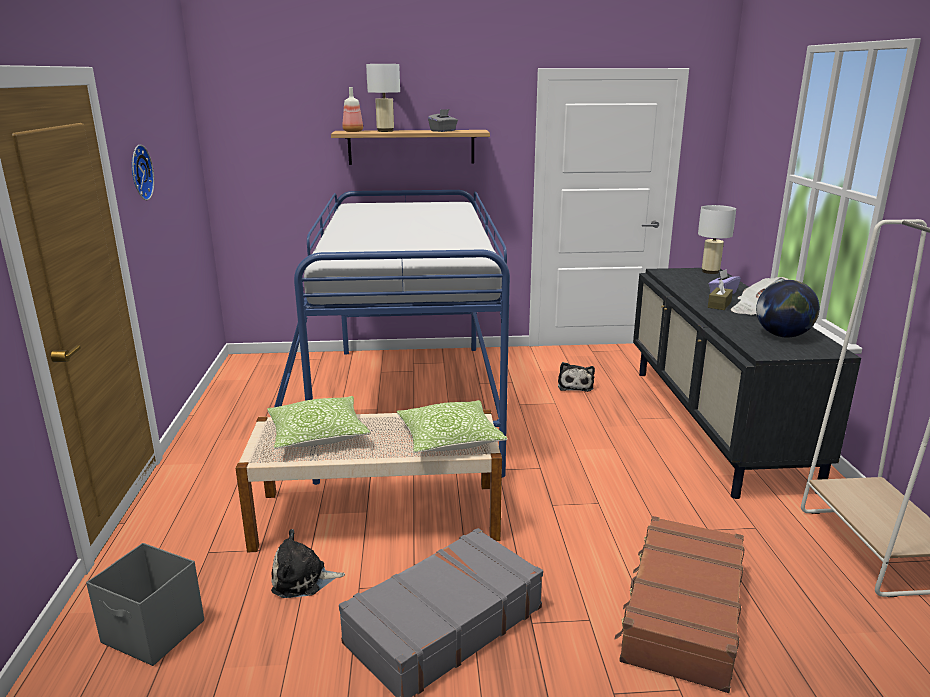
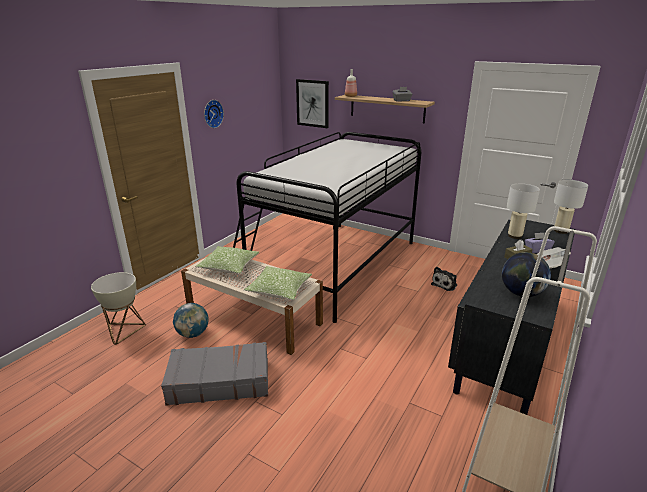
camera: 35 degrees right, 5 degrees up
grey storage box [86,543,204,666] -> planter [91,272,146,345]
blue bed [260,190,510,485] -> black bed [227,132,421,323]
plush toy [271,529,345,598] -> globe [173,303,209,338]
white table lamp [366,64,400,132] -> white table lamp moved to [507,183,540,239]
brown suitcase [615,516,744,693] -> none
none -> picture [296,79,329,128]

